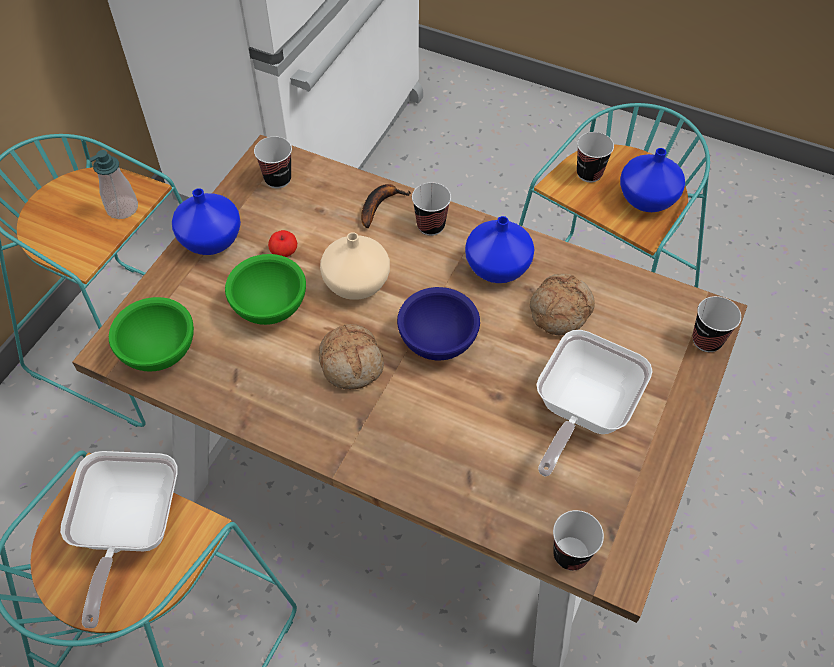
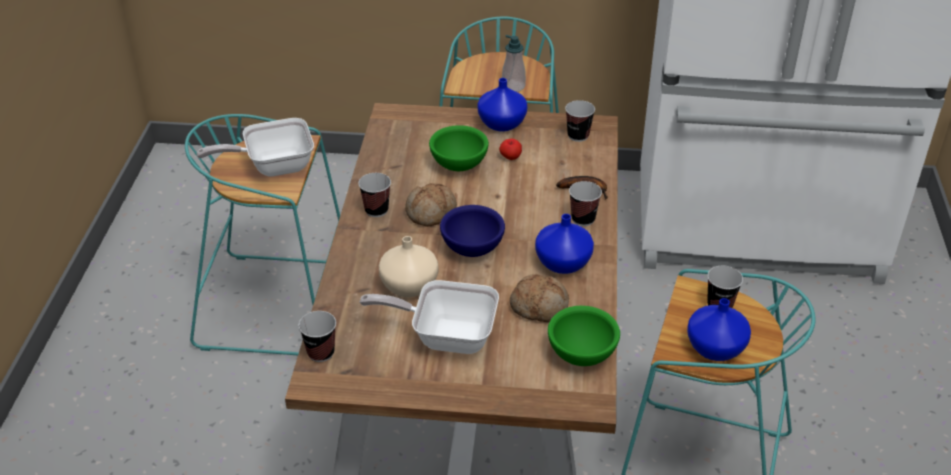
camera: 70 degrees right, 15 degrees down
green bowl [109,297,194,372] -> green bowl moved to [548,306,620,366]
beige vase [320,232,390,300] -> beige vase moved to [379,236,438,297]
cup [692,296,741,352] -> cup moved to [358,173,391,217]

